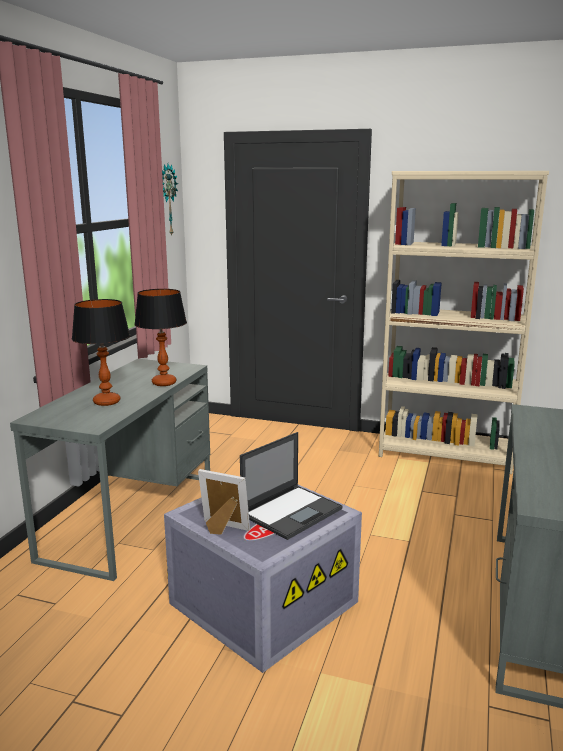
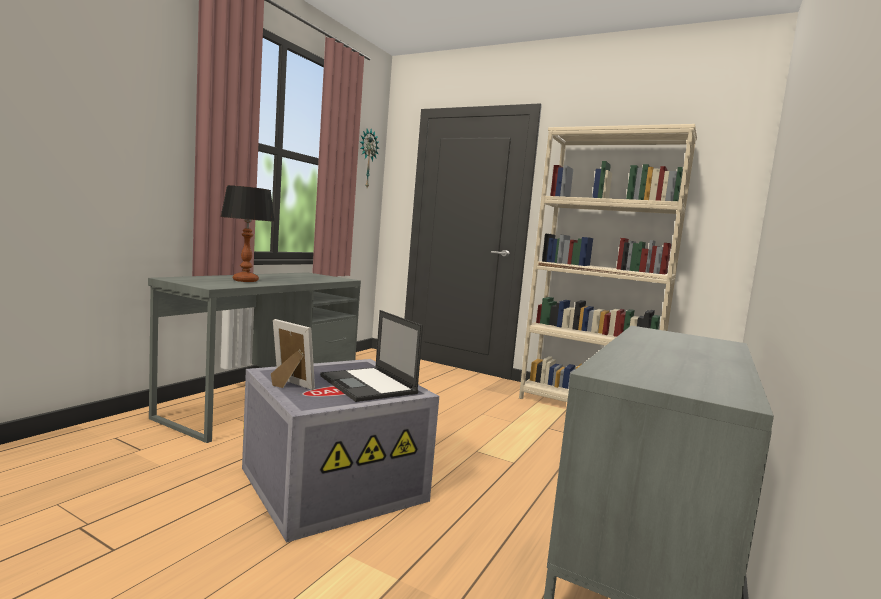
camera: 10 degrees right, 10 degrees down
table lamp [134,289,187,386] -> none
laptop [240,432,343,540] -> laptop turned 90 degrees clockwise [320,310,423,402]

